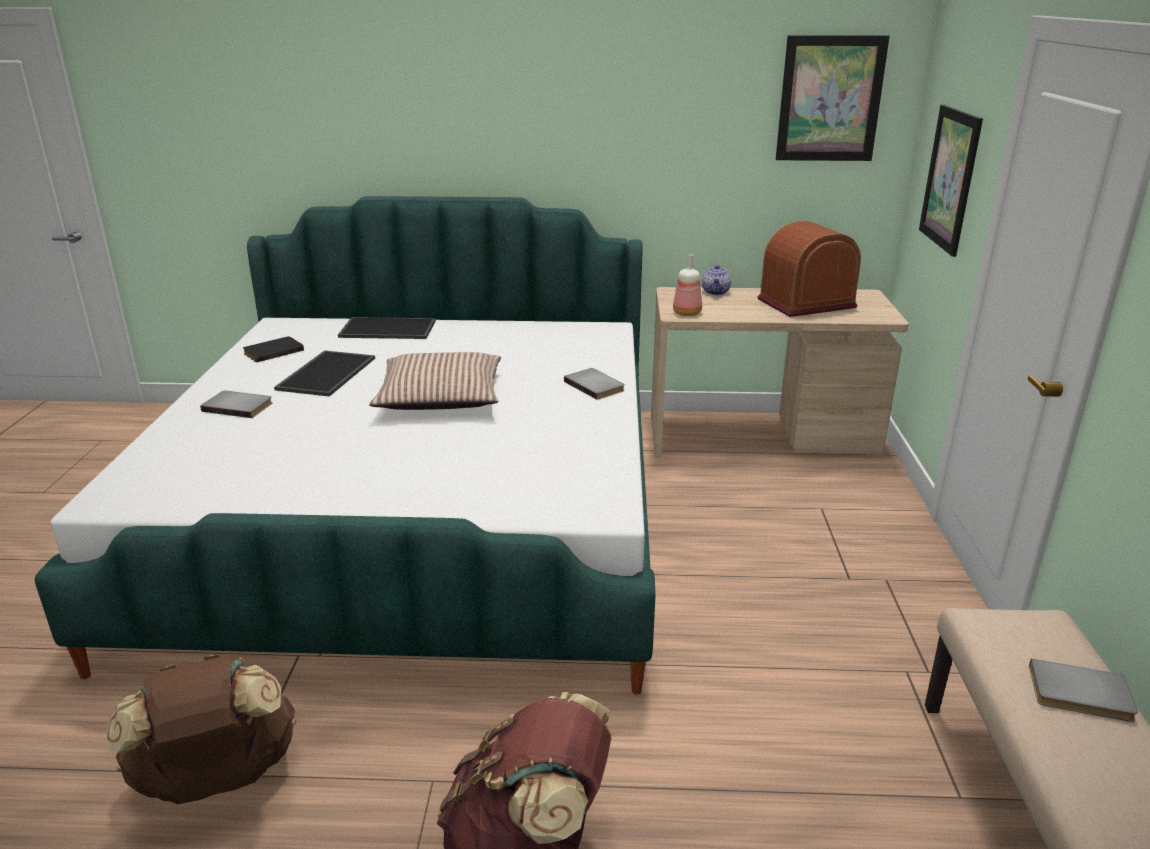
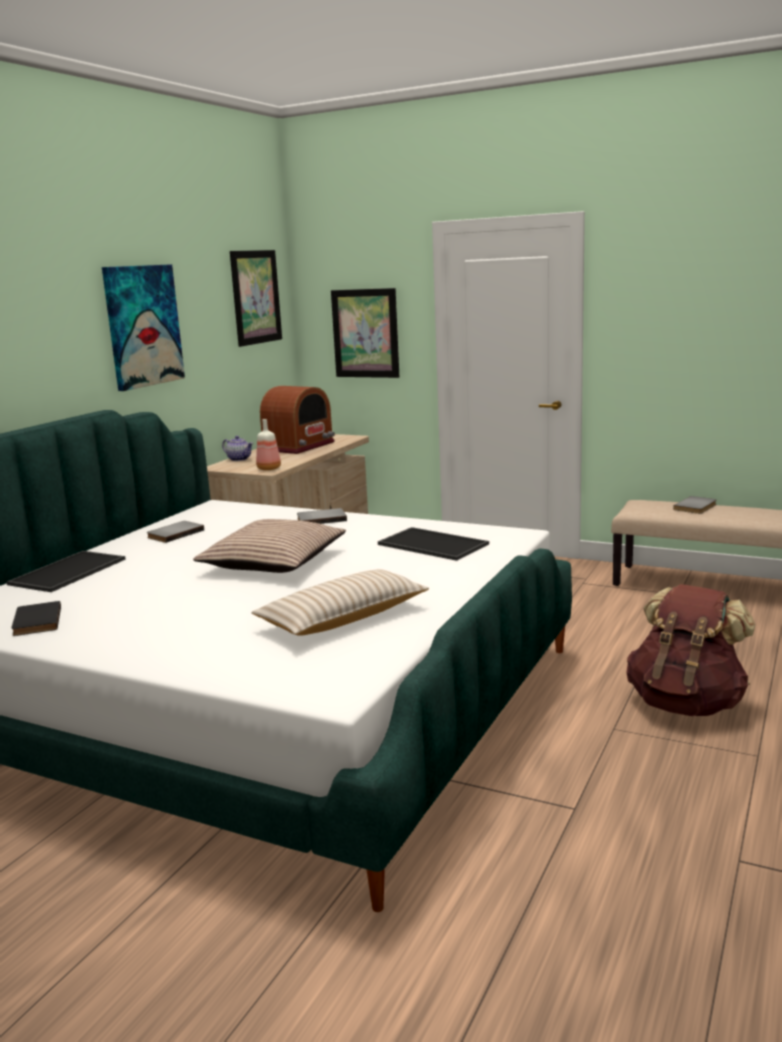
camera: 65 degrees left, 10 degrees down
brown backpack [106,654,296,804] -> none
grey book [200,391,272,418] -> grey book moved to [147,521,204,543]
tray [274,350,375,397] -> tray moved to [378,527,489,561]
radio [757,221,861,317] -> radio turned 150 degrees counterclockwise [260,386,335,454]
none -> picture [102,264,185,391]
none -> beige pillow [251,569,429,636]

